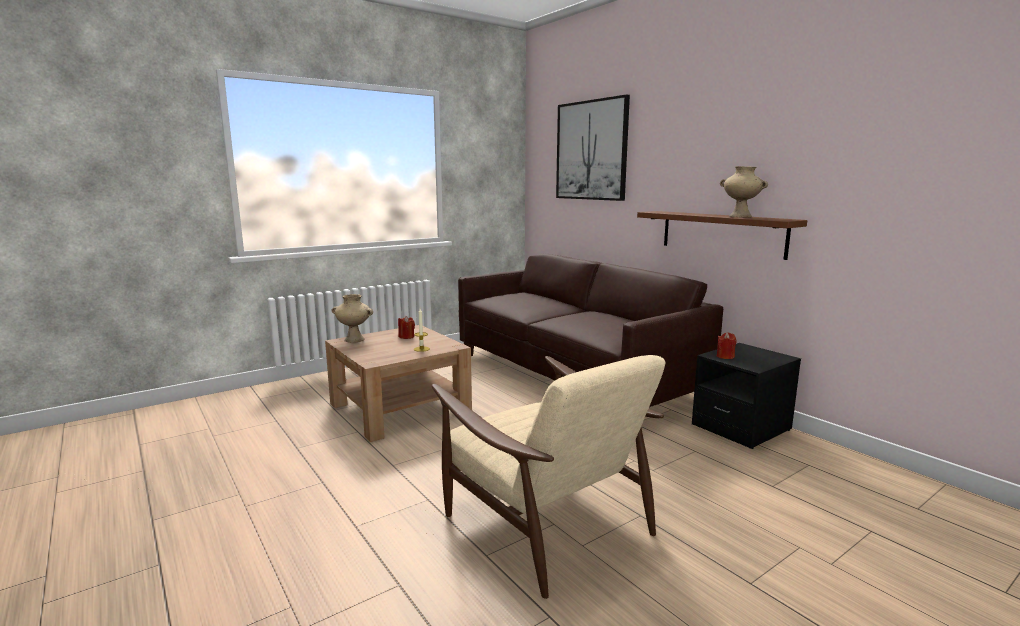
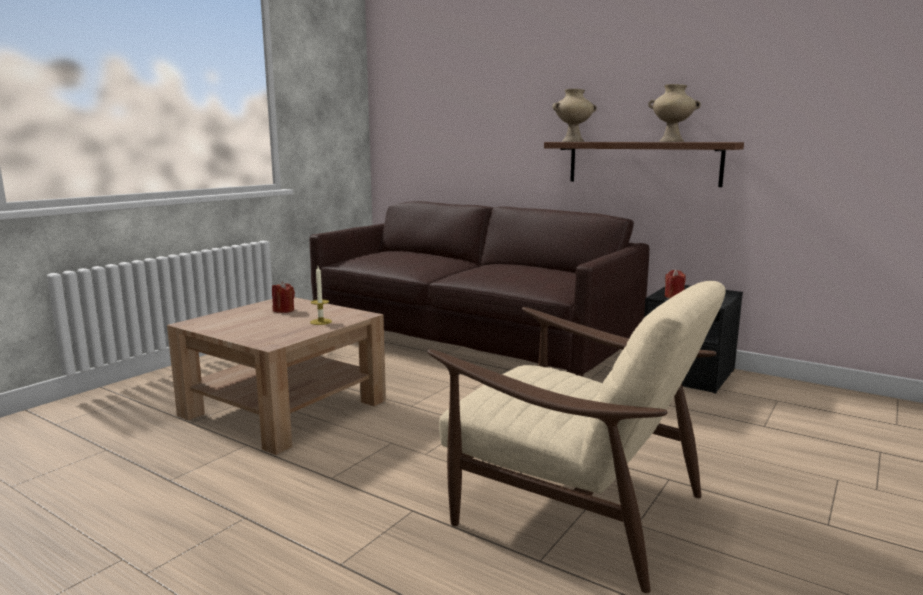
camera: 20 degrees left, 0 degrees up
beige vase [331,294,373,343] -> beige vase moved to [552,89,597,142]
picture [556,94,630,201] -> none

